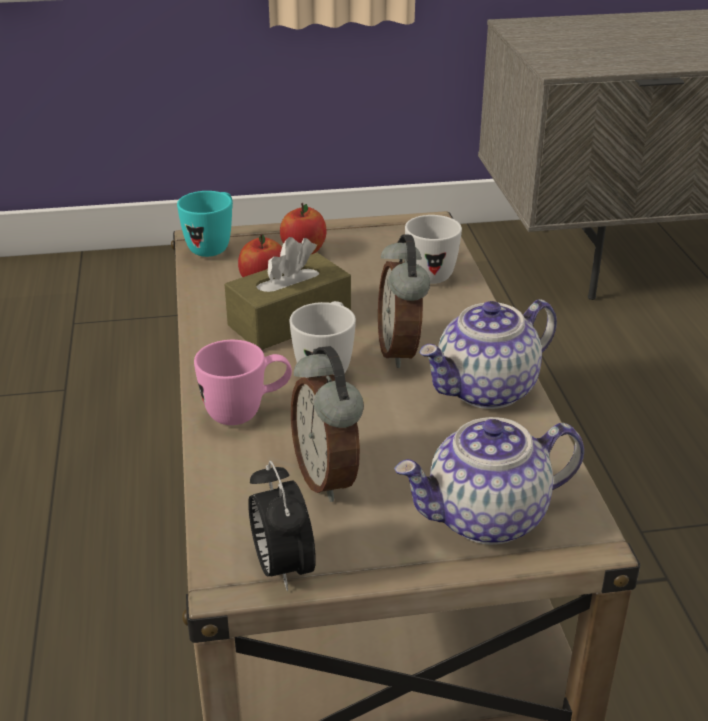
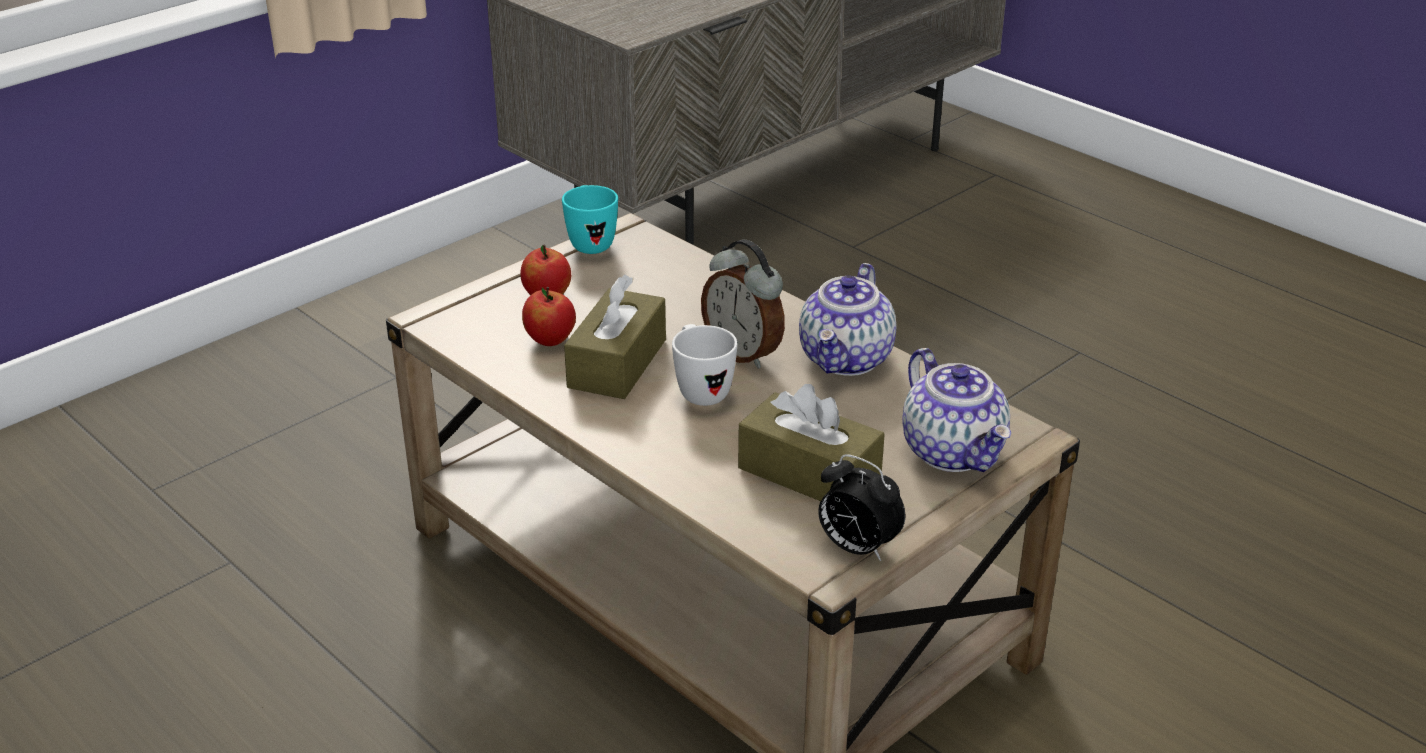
camera: 35 degrees left, 0 degrees up
turquoise mug [177,191,233,257] -> turquoise mug moved to [562,185,618,254]
pink mug [194,340,292,425] -> none
alarm clock [291,346,364,502] -> brown tissue box [738,384,885,501]
teapot [394,417,584,545] -> teapot turned 60 degrees counterclockwise [902,348,1011,472]
white mug [405,215,462,284] -> none

